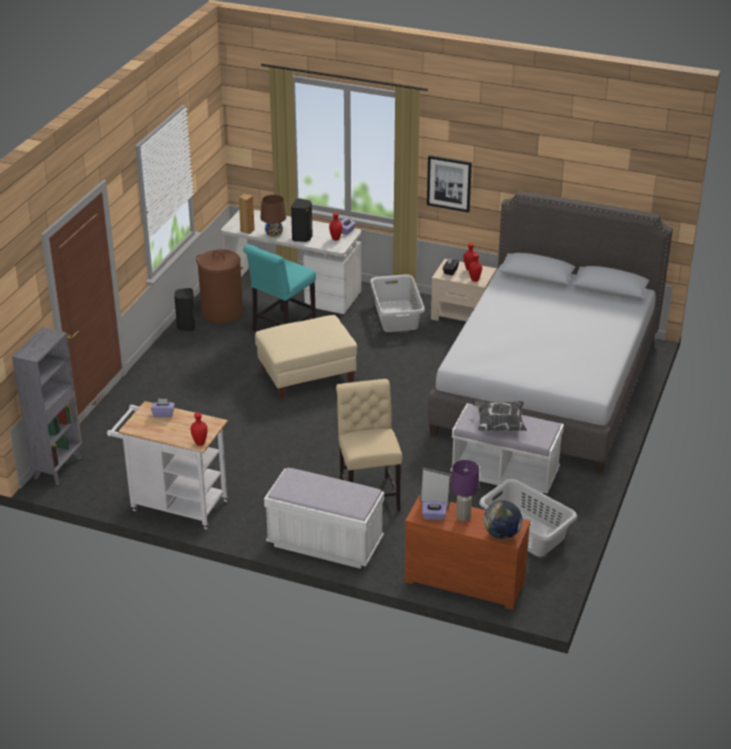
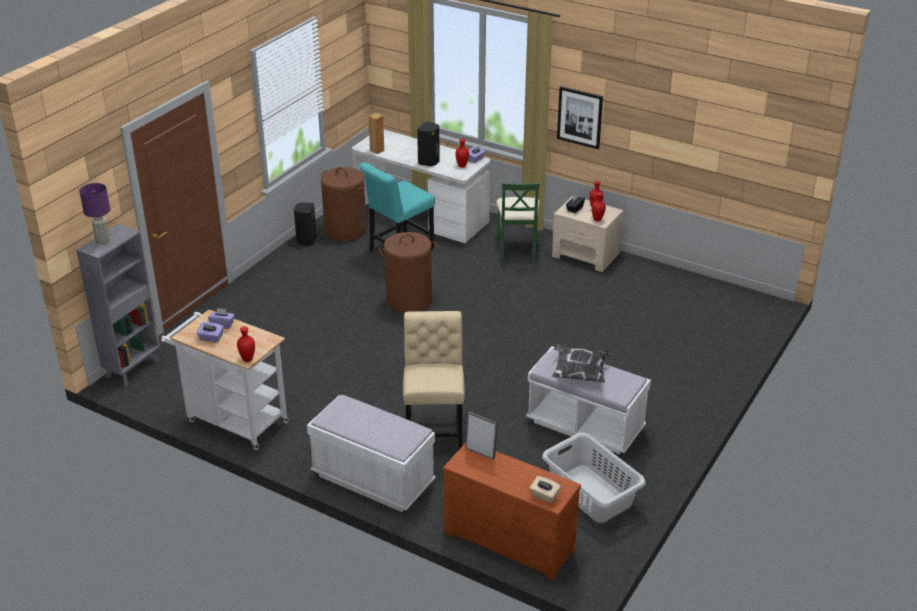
camera: 10 degrees right, 0 degrees up
beige ottoman [255,315,357,398] -> brown laundry basket [379,232,437,313]
brown table lamp [260,195,286,237] -> none
grey laundry basket [370,274,425,332] -> green chair [496,183,540,263]
purple tissue box [422,501,447,520] -> purple tissue box moved to [197,322,224,342]
grey bed [428,191,673,473] -> none
purple table lamp [451,460,479,521] -> purple table lamp moved to [79,183,110,245]
globe [484,500,522,539] -> beige tissue box [530,476,561,503]

